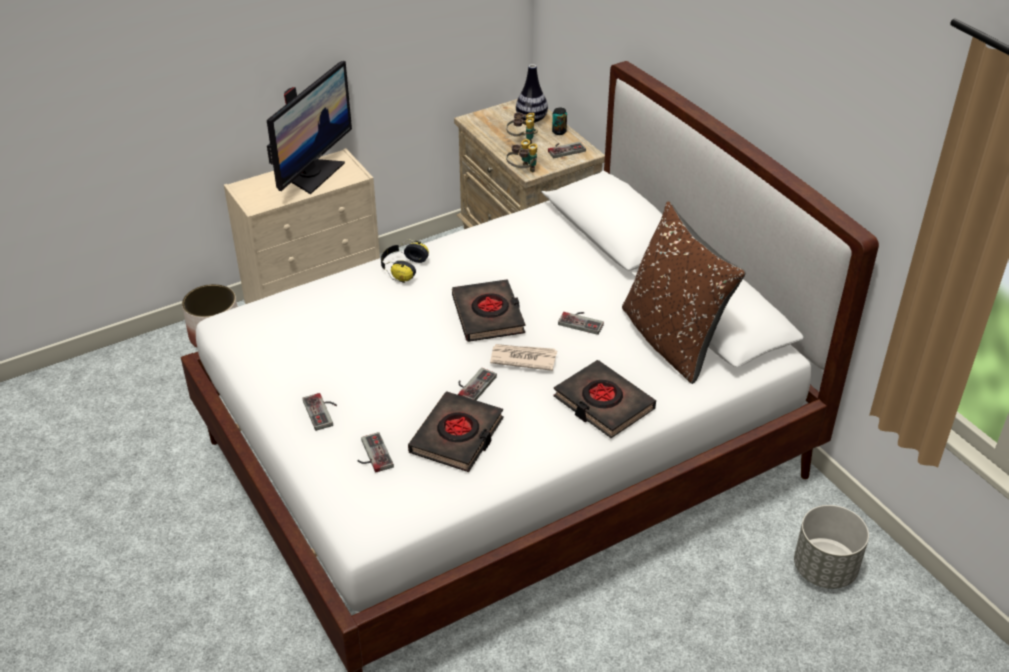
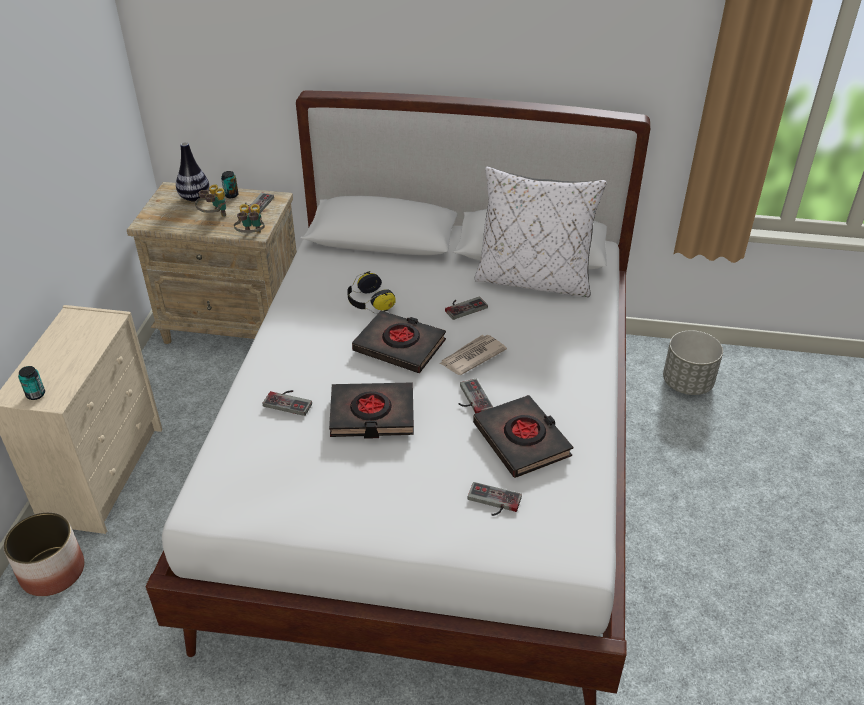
camera: 50 degrees left, 0 degrees up
monitor [267,61,352,194] -> none
game controller [303,393,337,431] -> game controller moved to [263,390,312,416]
headphones [381,239,429,283] -> headphones moved to [347,271,396,314]
black book [554,360,656,438] -> black book moved to [329,382,414,439]
brown pillow [622,201,745,384] -> white pillow [474,166,607,297]
none -> can [18,366,45,400]

